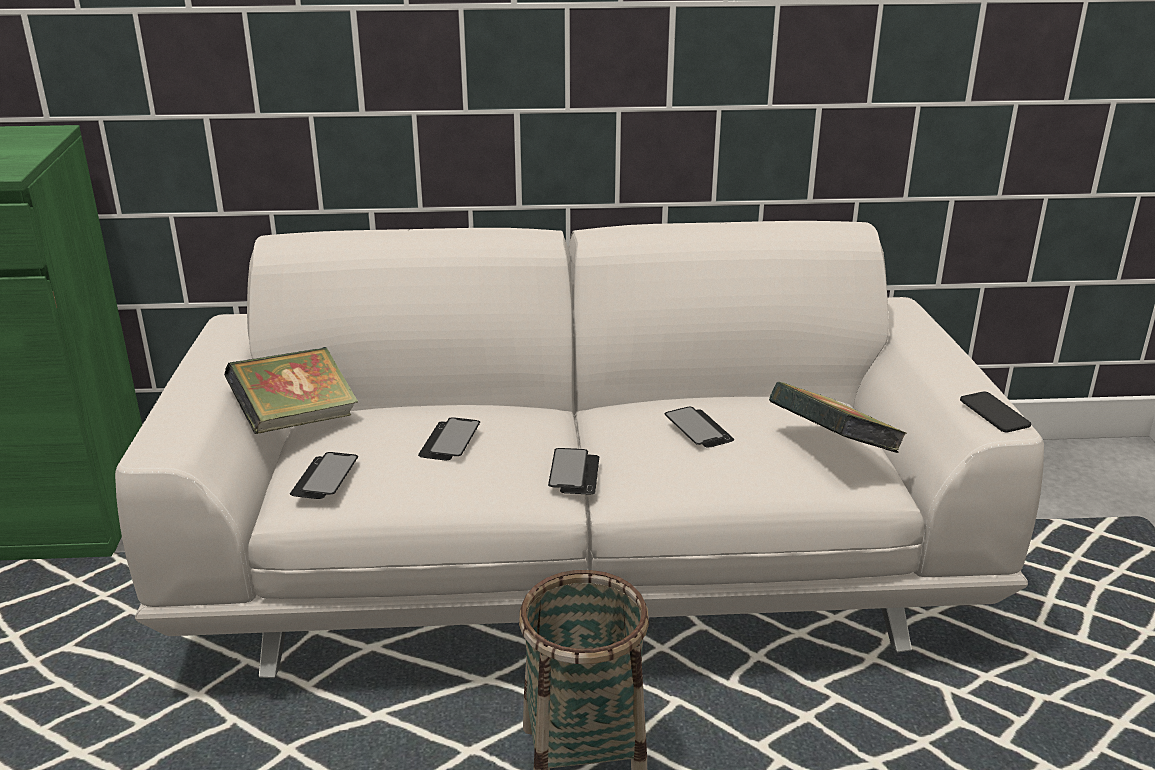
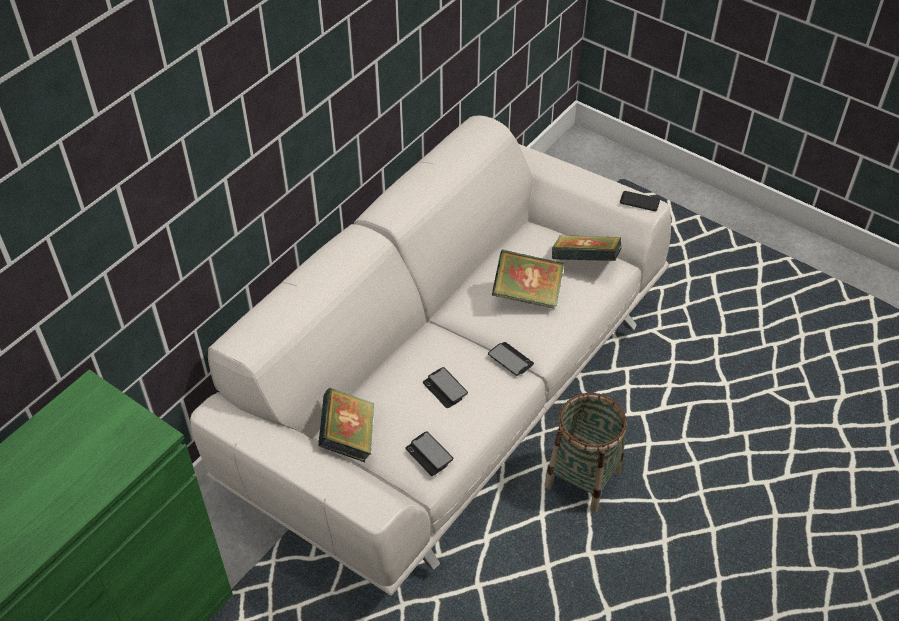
camera: 50 degrees left, 20 degrees up
phone [665,407,734,448] -> book [492,250,564,309]

